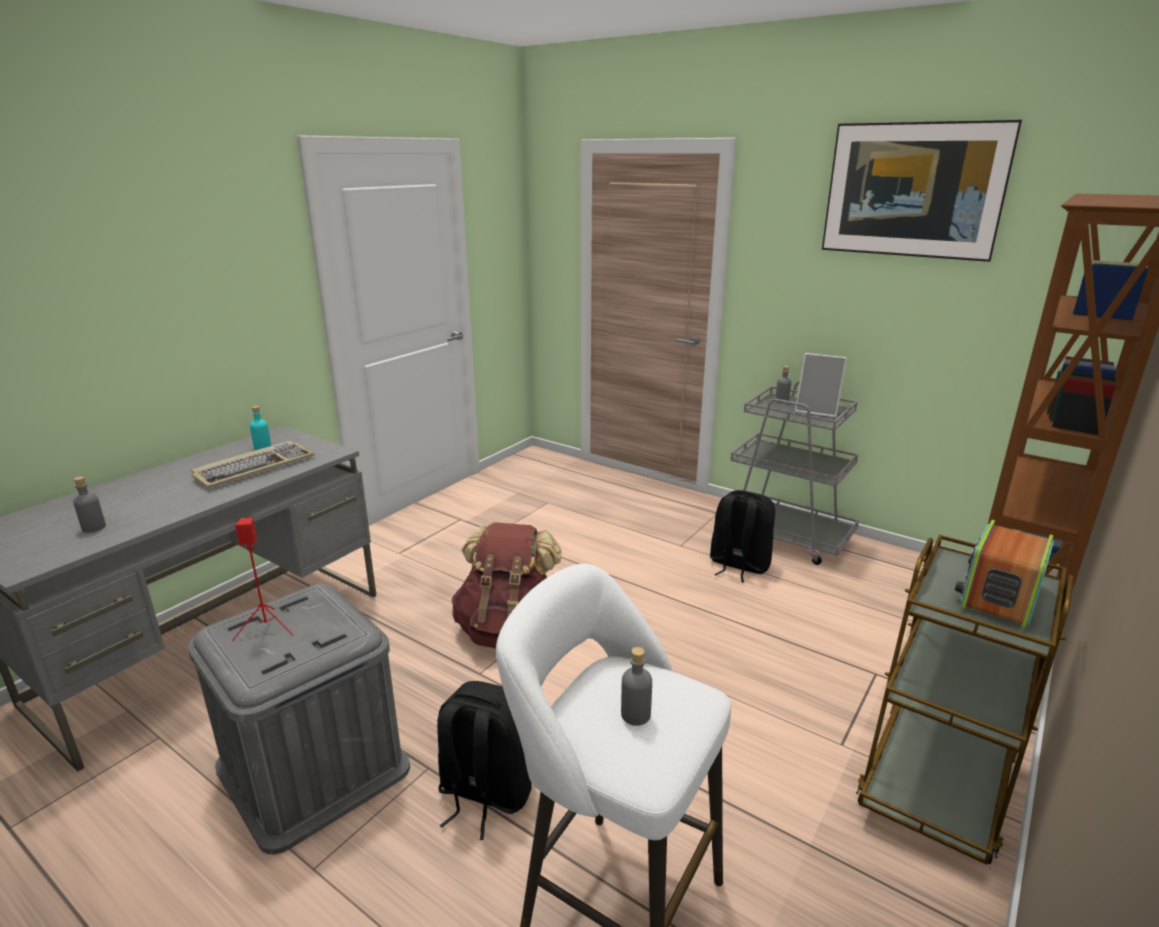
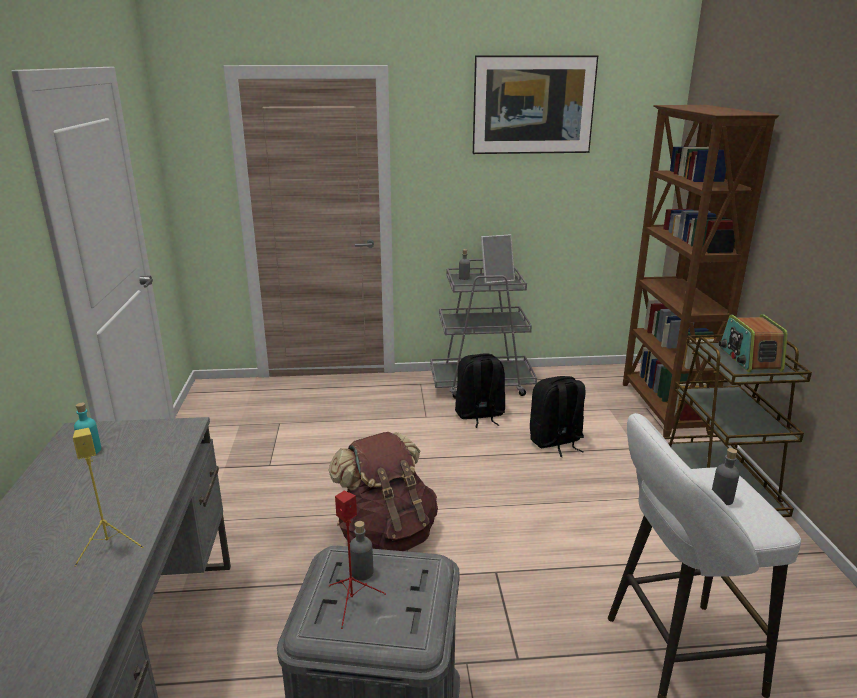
camera: 40 degrees left, 0 degrees up
grey bottle [73,476,106,533] -> grey bottle moved to [350,521,373,581]
keyboard [191,441,315,488] -> none
black backpack [437,681,532,840] -> black backpack moved to [530,376,585,457]
none -> yellow speaker [73,428,143,567]

